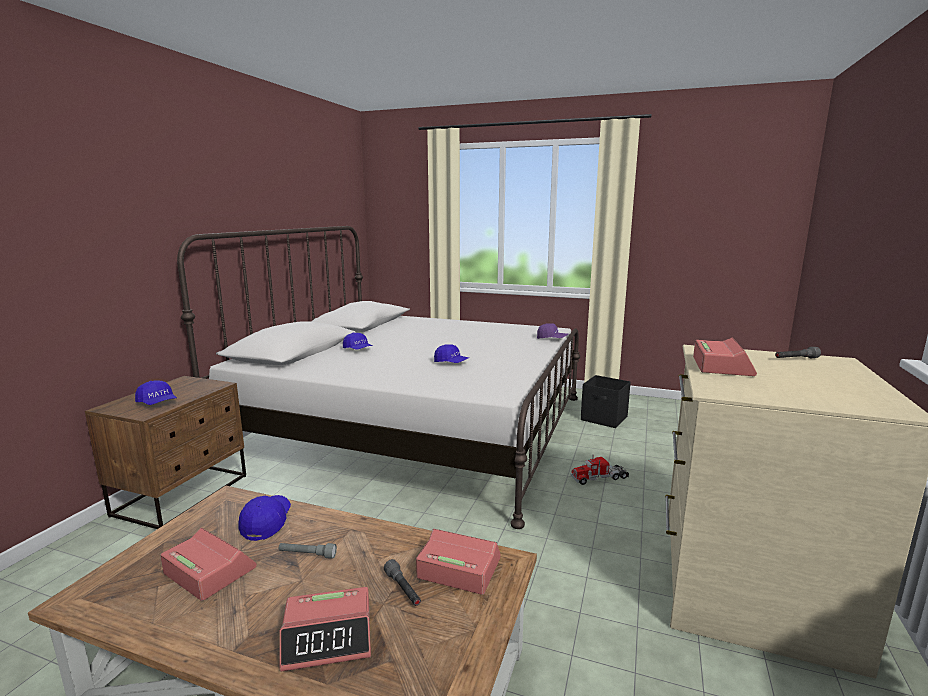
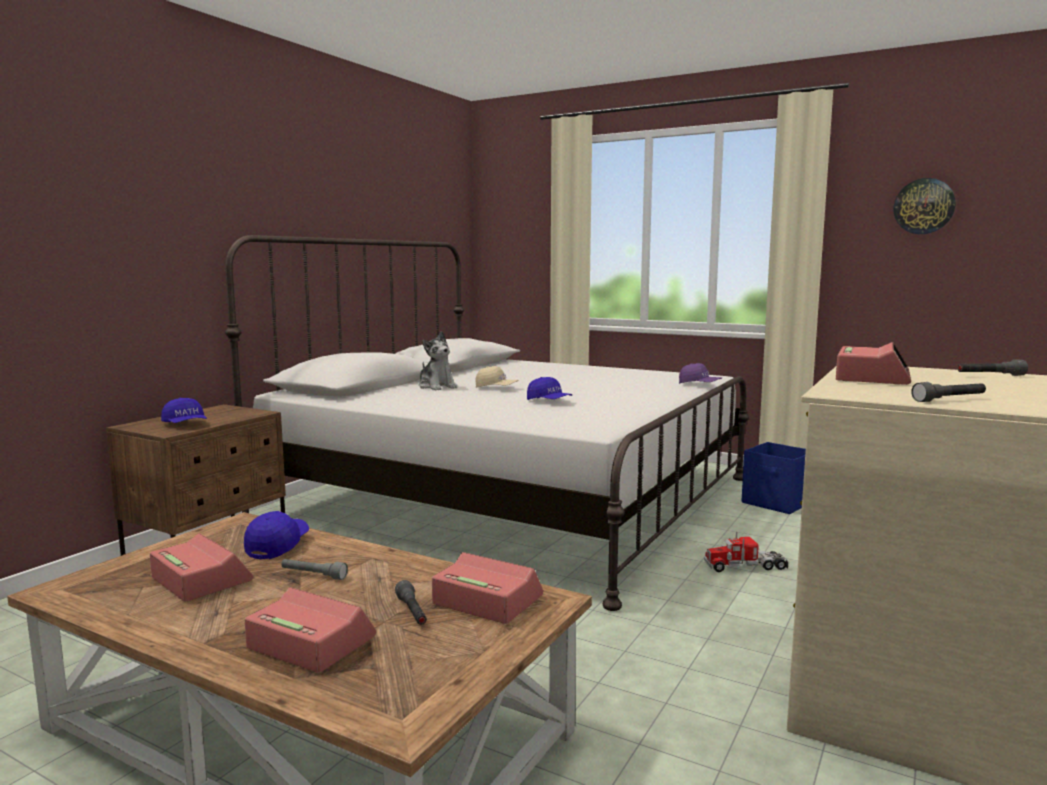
camera: 10 degrees right, 5 degrees down
alarm clock [279,587,371,672] -> alarm clock turned 150 degrees counterclockwise [245,587,376,673]
blue cap [343,333,372,350] -> plush toy [419,331,457,390]
black storage box [581,375,631,428] -> blue storage box [742,442,806,514]
none -> beige cap [476,366,519,388]
none -> wall clock [893,178,956,234]
none -> grey flashlight [911,382,986,402]

